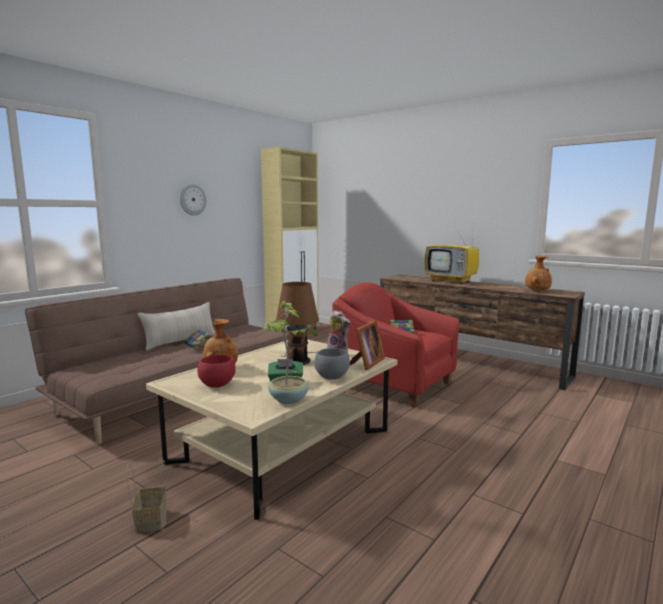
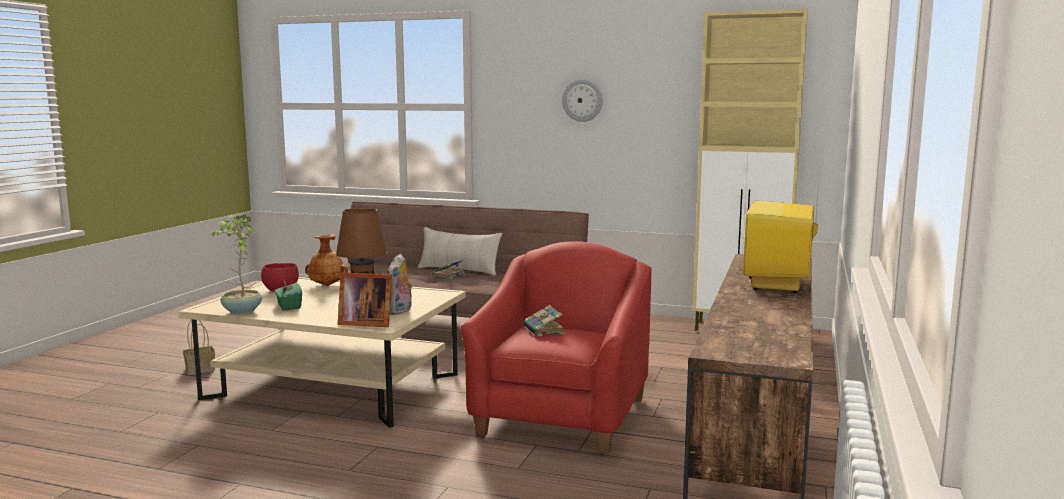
camera: 70 degrees right, 0 degrees up
grey bowl [314,348,350,380] -> none
brown vase [525,256,552,292] -> none

